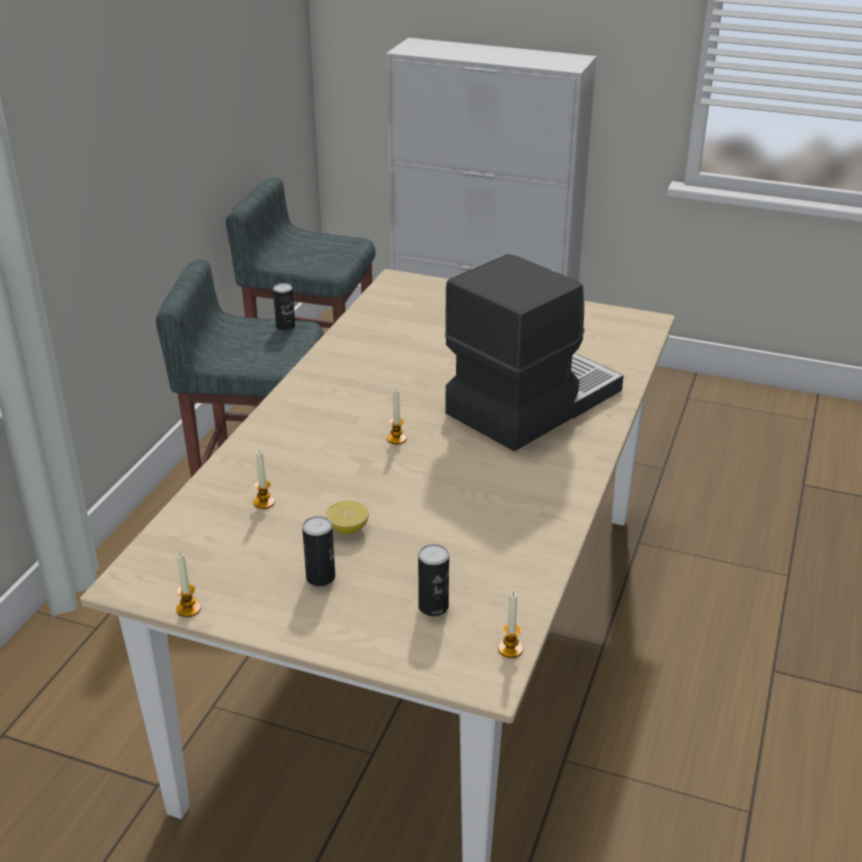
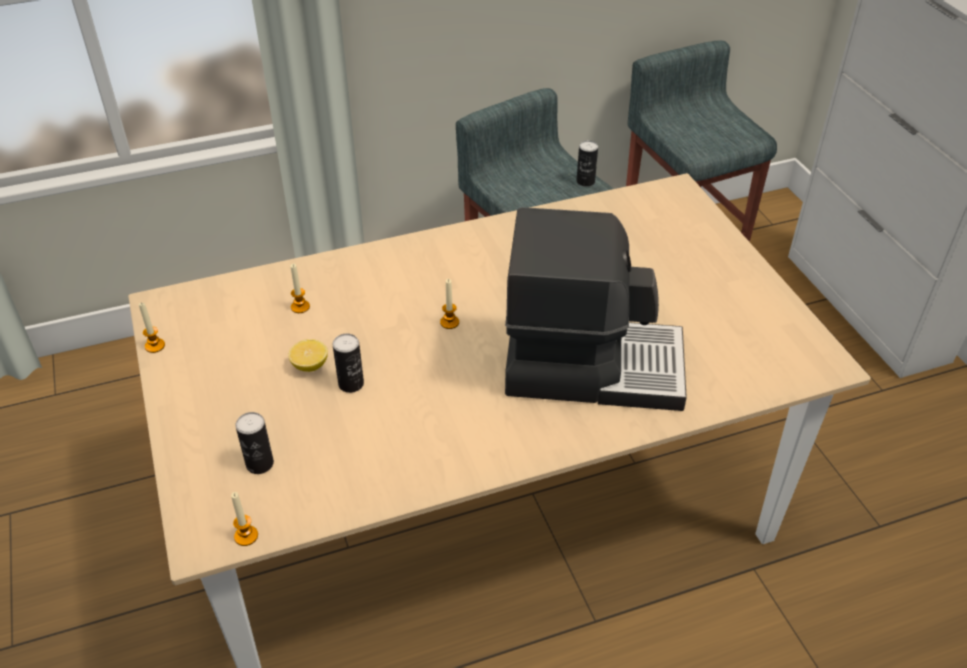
camera: 50 degrees right, 10 degrees up
can [302,516,335,586] -> can moved to [333,334,364,393]

